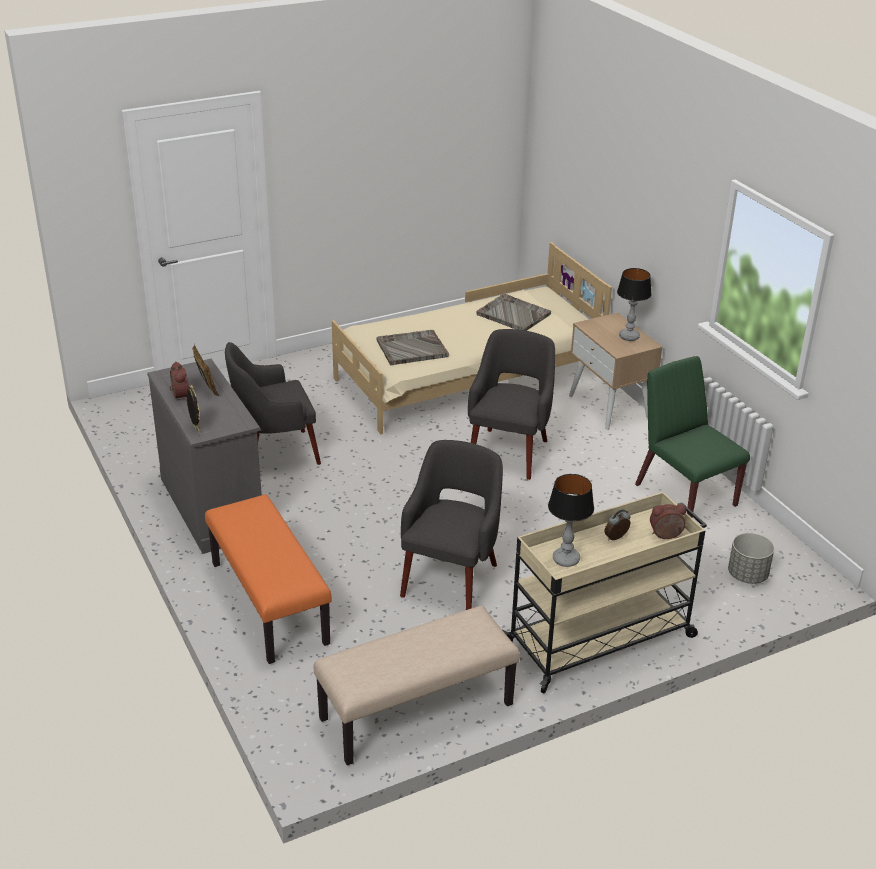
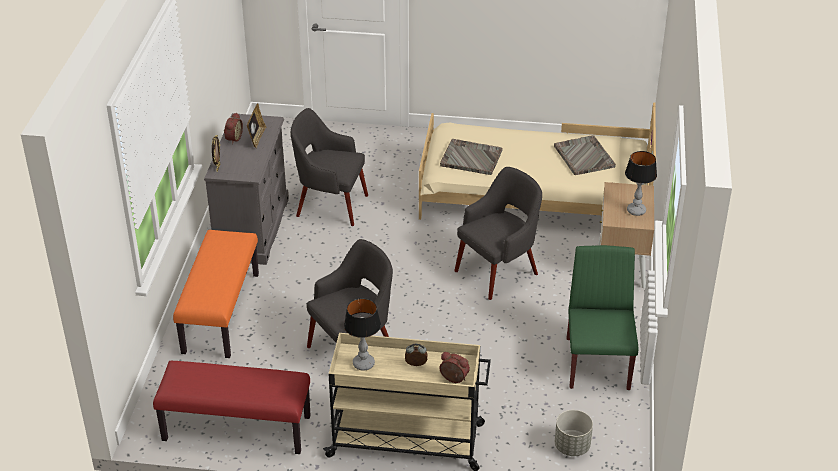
camera: 35 degrees right, 5 degrees up
beige bench [314,606,520,766] -> red bench [153,361,311,454]

